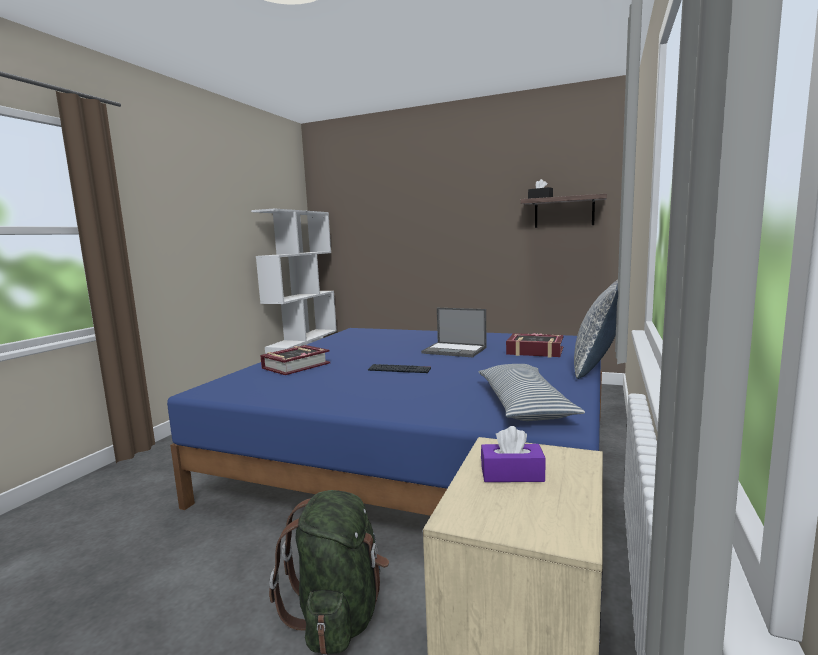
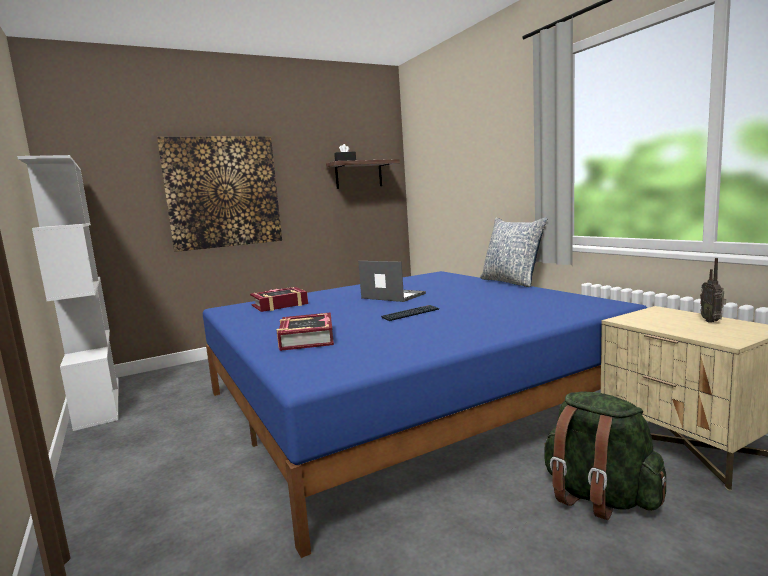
camera: 50 degrees left, 0 degrees up
laptop [421,308,487,357] -> laptop turned 120 degrees counterclockwise [358,261,426,302]
pillow [479,364,585,421] -> none
purple tissue box [481,426,546,482] -> none
book [506,333,564,358] -> book moved to [250,287,308,312]
none -> picture [157,136,282,252]
none -> radio [700,258,726,323]

